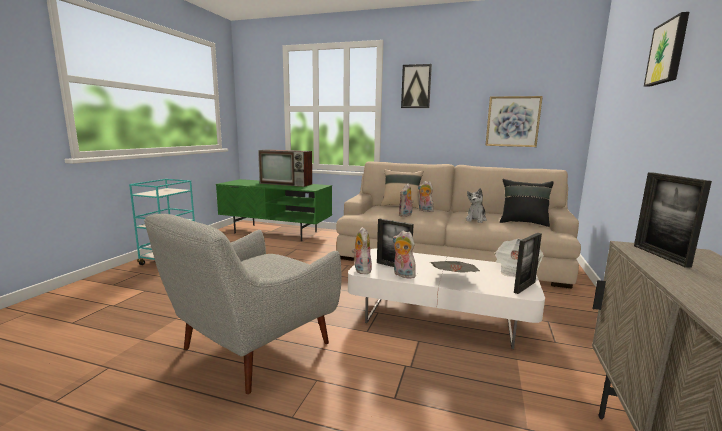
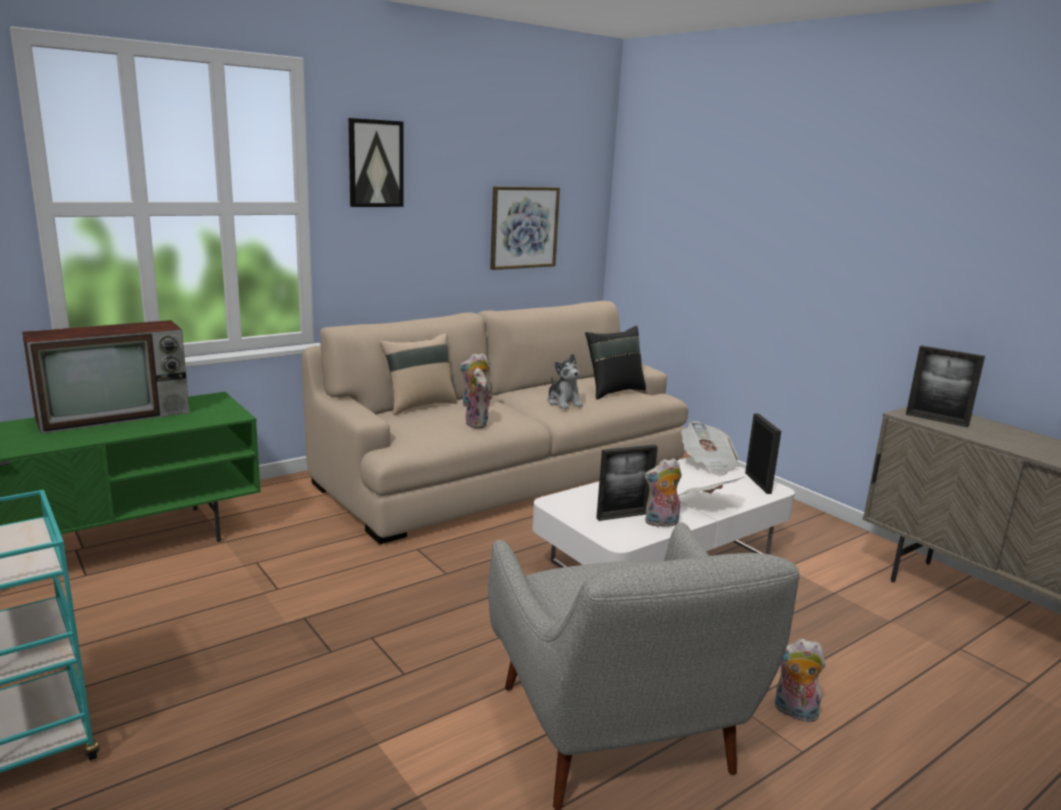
camera: 55 degrees left, 5 degrees up
plush toy [352,227,372,274] -> plush toy moved to [775,639,826,722]
picture [644,12,689,87] -> none

